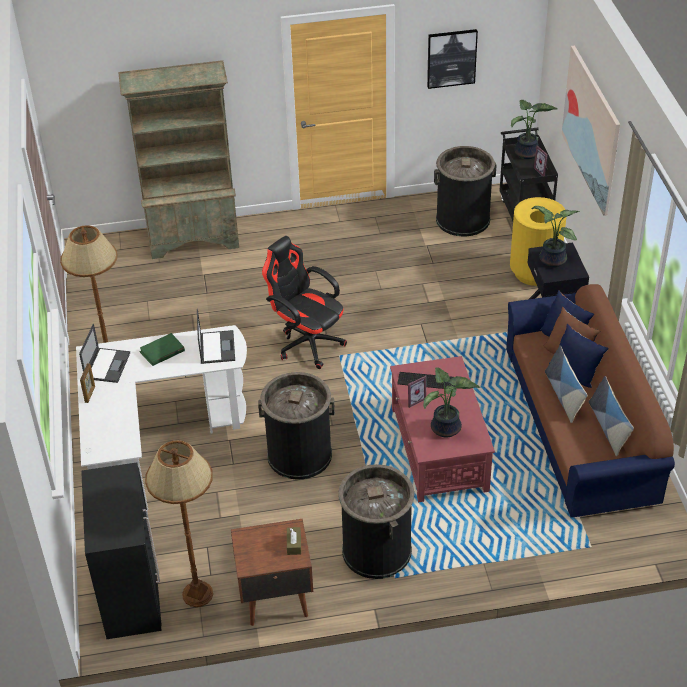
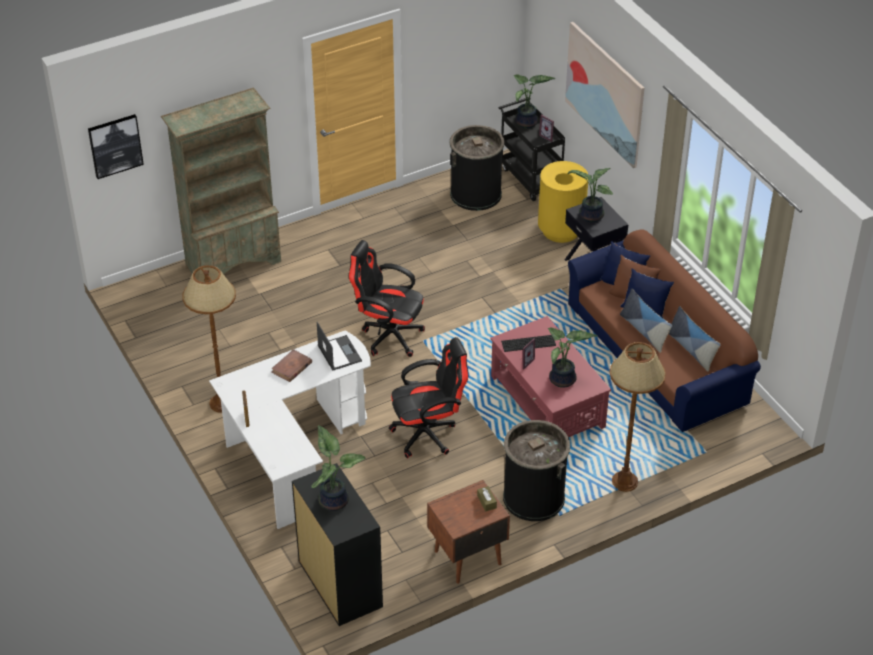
camera: 20 degrees left, 0 degrees up
laptop [79,324,130,383] -> none
green book [139,333,185,366] -> brown book [271,349,312,382]
brown floor lamp [145,440,213,607] -> brown floor lamp moved to [609,342,666,492]
black trash can [258,372,335,480] -> black office chair [389,337,468,458]
picture [427,29,478,89] -> picture moved to [88,114,144,179]
none -> potted plant [311,425,365,511]

